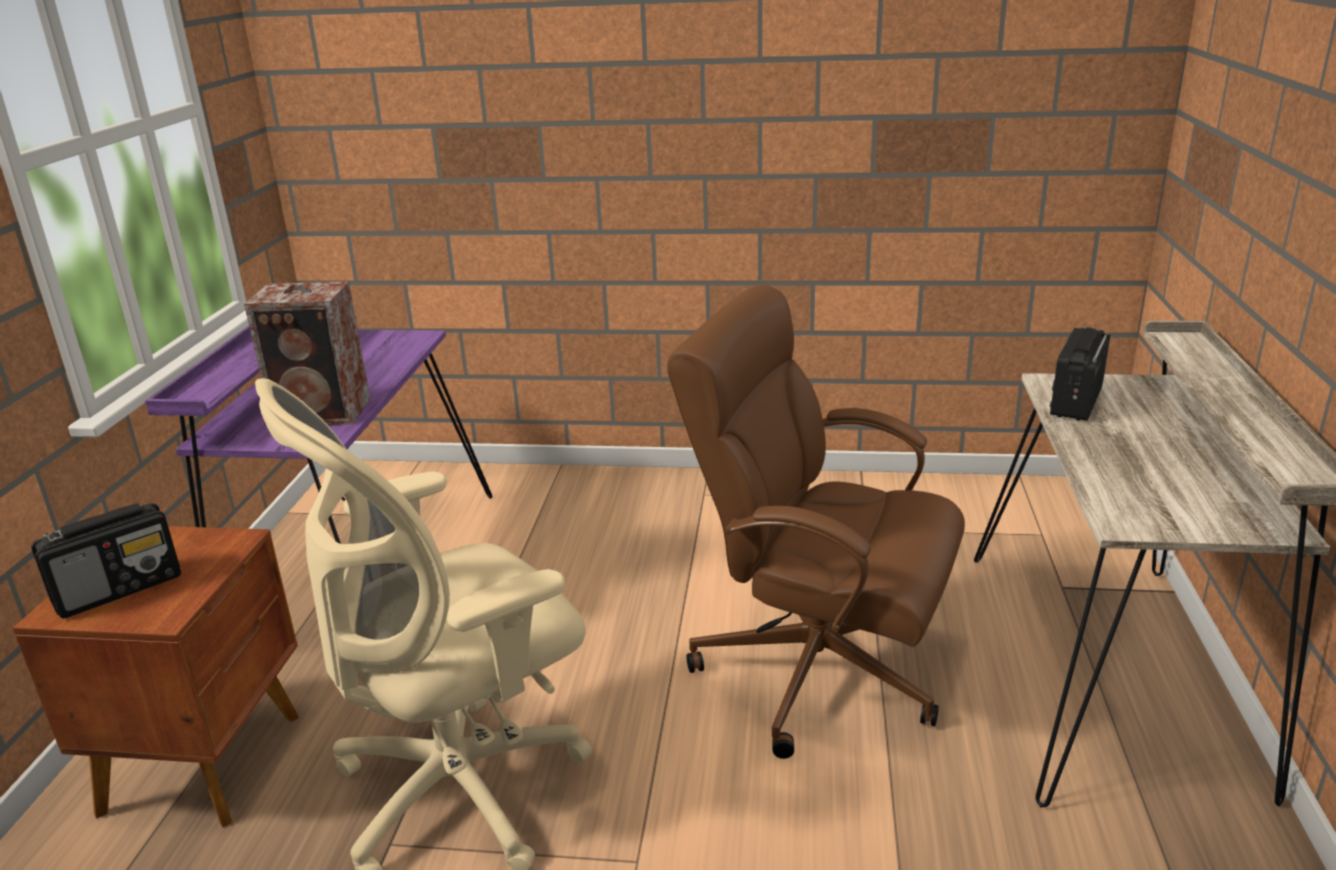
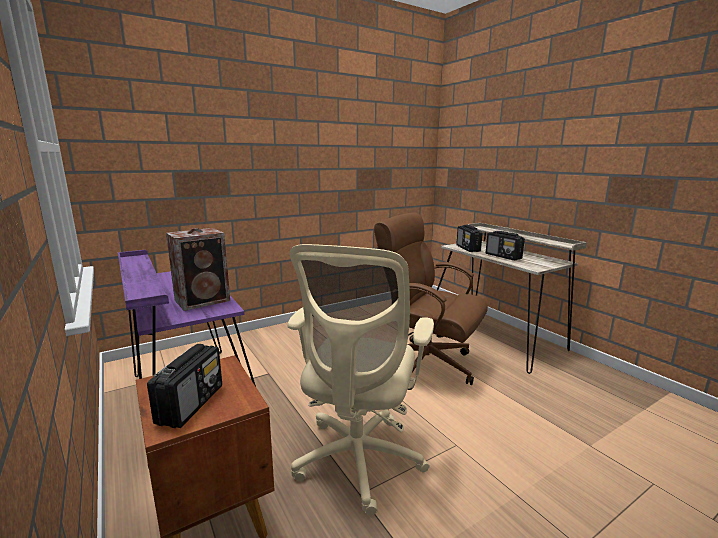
camera: 40 degrees left, 10 degrees down
brown office chair [667,285,965,759] -> brown office chair turned 45 degrees clockwise [374,213,488,390]
none -> radio [486,231,525,260]

